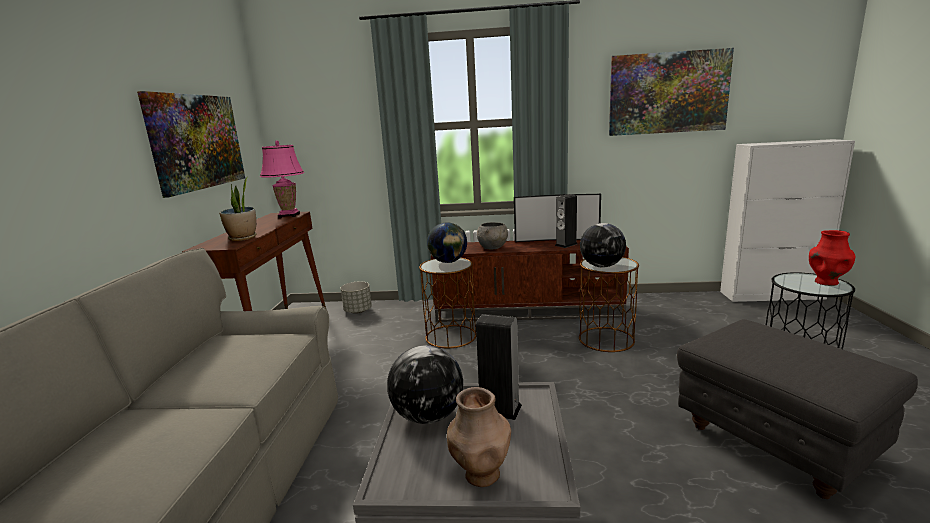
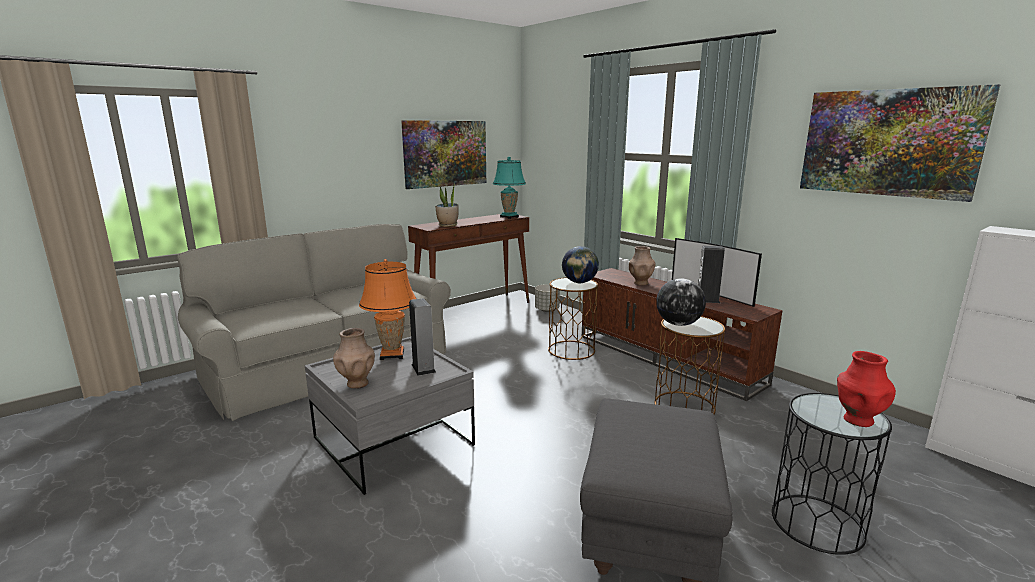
camera: 45 degrees right, 0 degrees up
pink table lamp [260,140,304,218] -> turquoise table lamp [493,157,526,219]
globe [387,345,463,424] -> orange table lamp [359,259,417,360]
grey bowl [477,222,508,249] -> brown vase [629,246,655,286]

